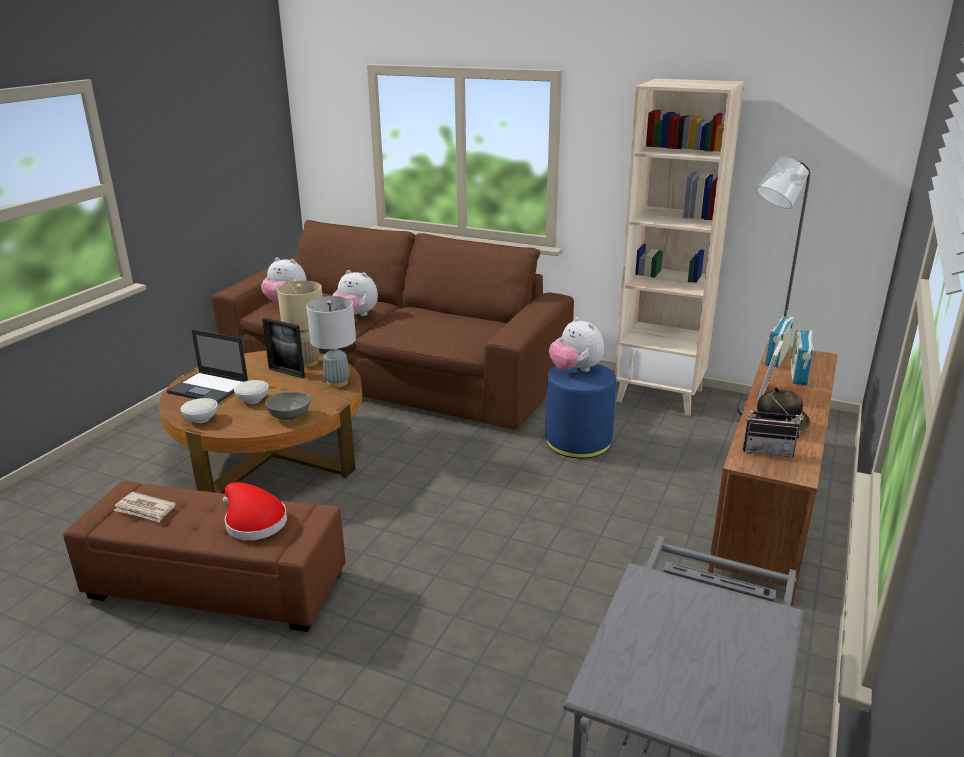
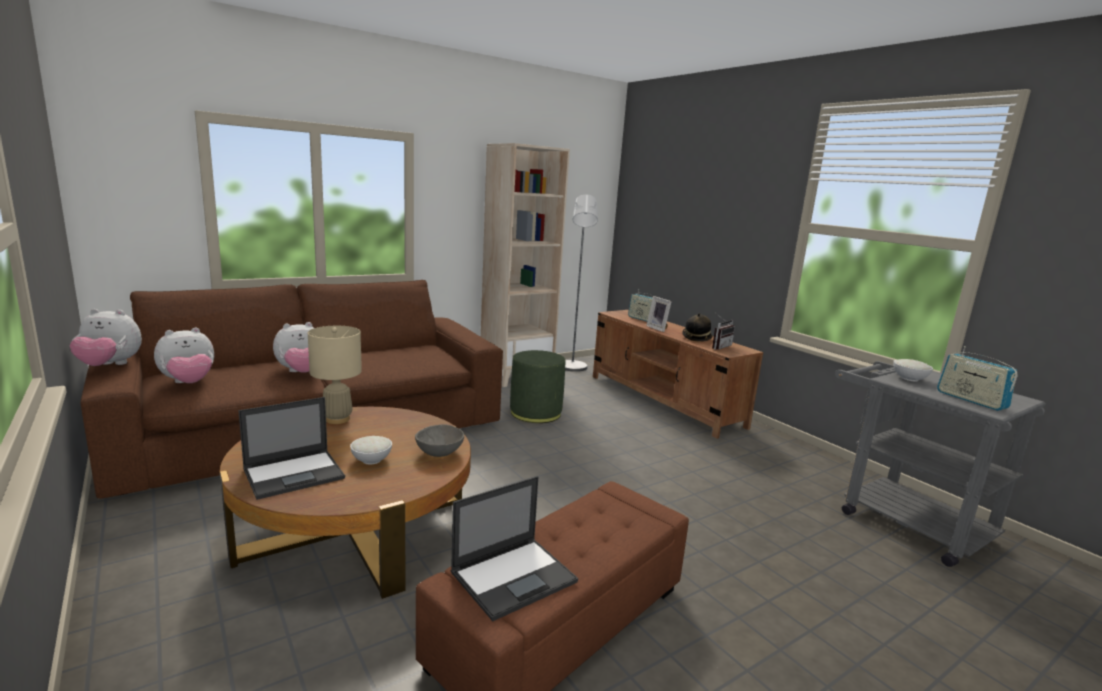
camera: 60 degrees left, 10 degrees down
newspaper [113,492,176,522] -> laptop [451,476,578,621]
white bowl [181,398,218,423] -> white bowl moved to [893,359,933,381]
red hat [223,482,287,540] -> none
picture frame [262,318,305,378] -> none
grey table lamp [306,296,356,388] -> none
blue ottoman [545,364,616,458] -> green ottoman [510,350,565,423]
plush toy [549,317,604,372] -> plush toy moved to [70,309,142,366]
radio [765,310,794,368] -> radio moved to [937,346,1018,411]

